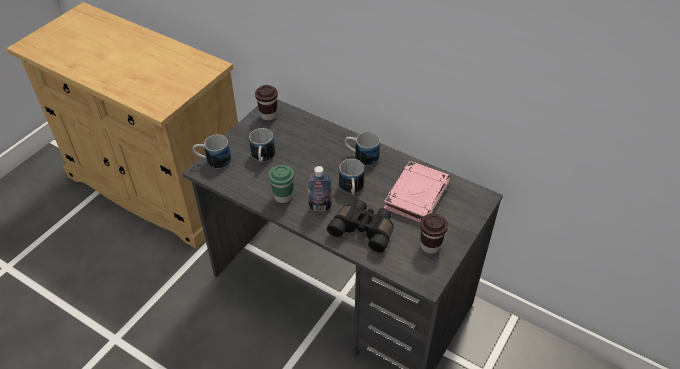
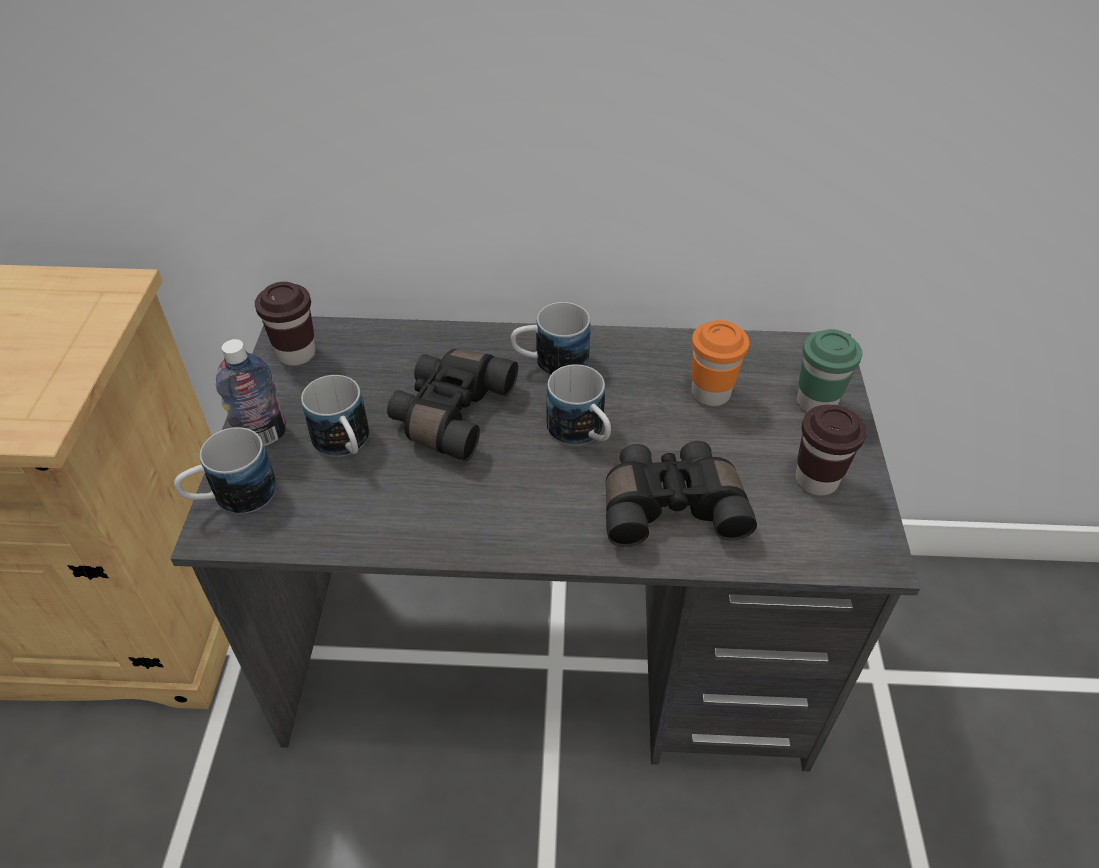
camera: 30 degrees left, 0 degrees up
green cup [268,165,294,203] -> green cup moved to [797,329,862,412]
bottle [307,166,332,212] -> bottle moved to [216,339,286,446]
pink book [384,161,451,222] -> orange cup [691,320,749,406]
none -> black binoculars [387,349,518,461]

